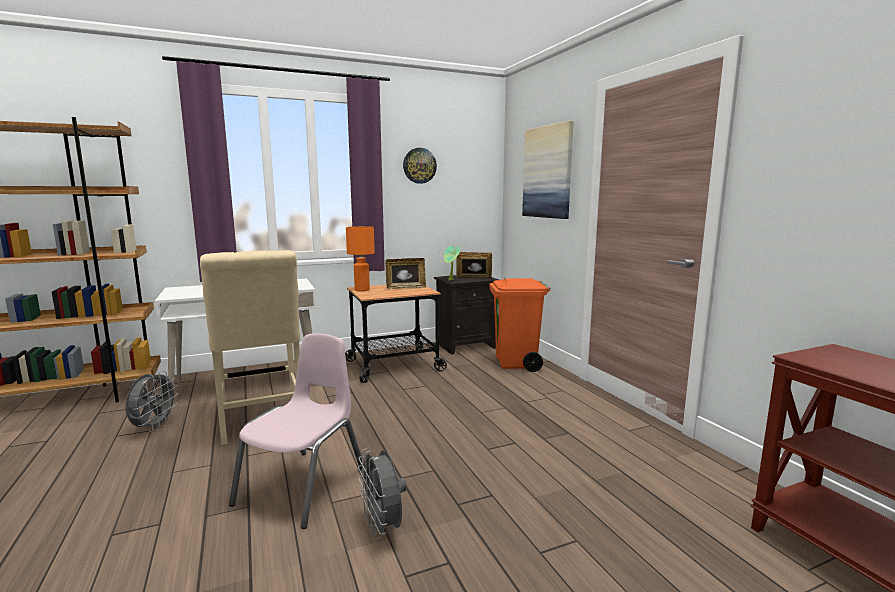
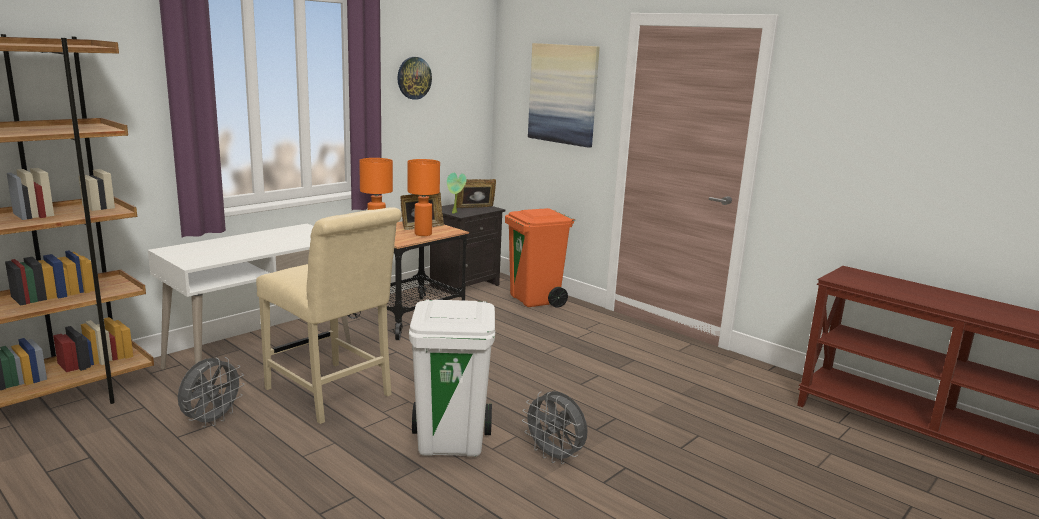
camera: 25 degrees left, 5 degrees up
grey fan [126,371,179,432] -> grey fan turned 45 degrees clockwise [178,357,245,427]
pink chair [229,333,364,529] -> white trash can [409,300,495,457]
none -> orange table lamp [408,159,440,236]

